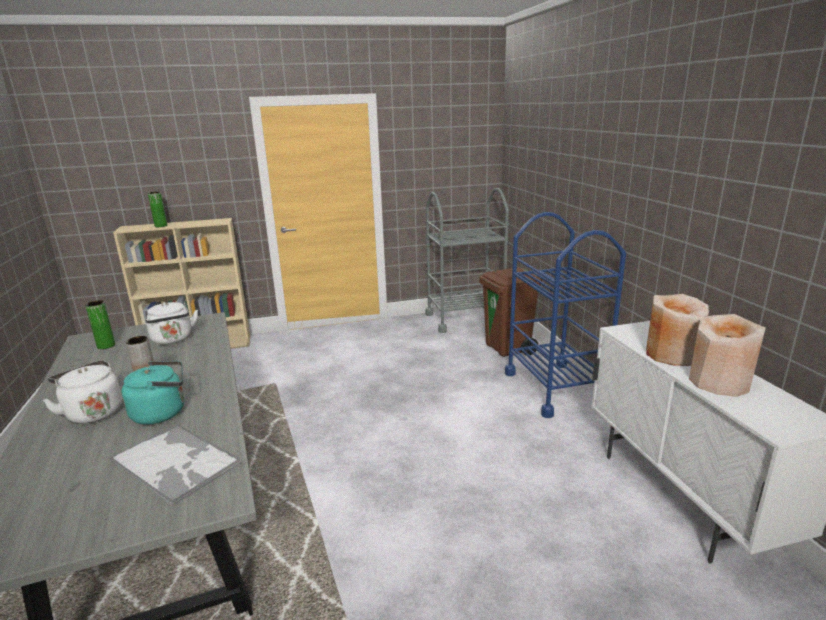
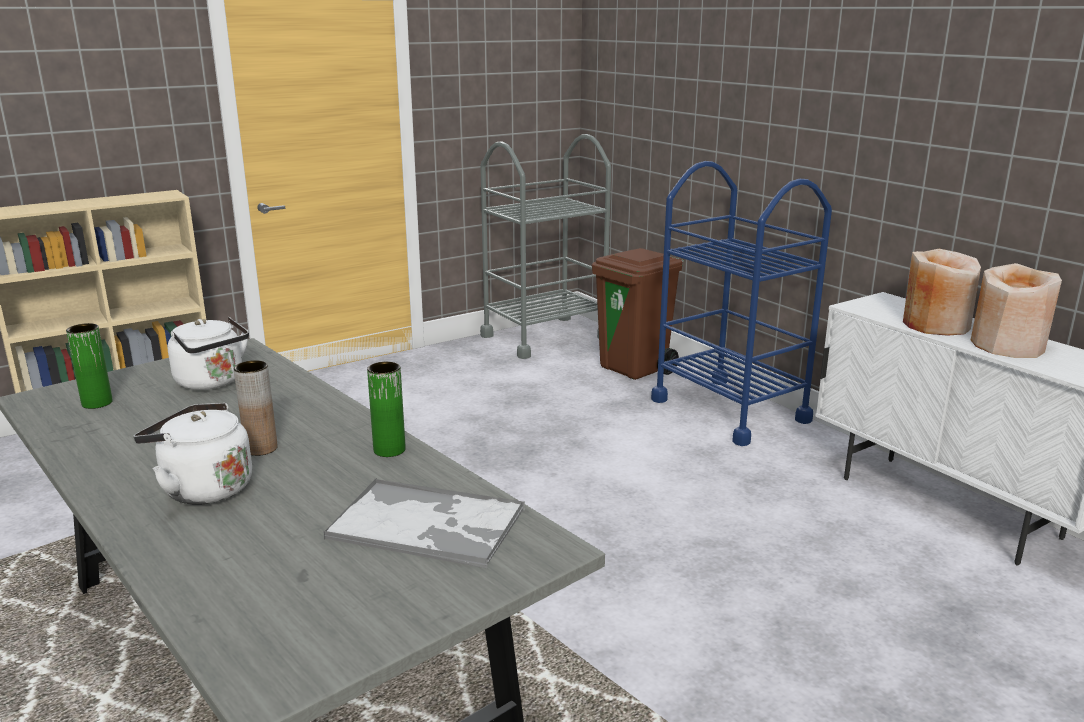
camera: 20 degrees left, 0 degrees up
turquoise kettle [122,361,184,425] -> none
green vase [148,192,167,227] -> green vase moved to [367,362,405,457]

